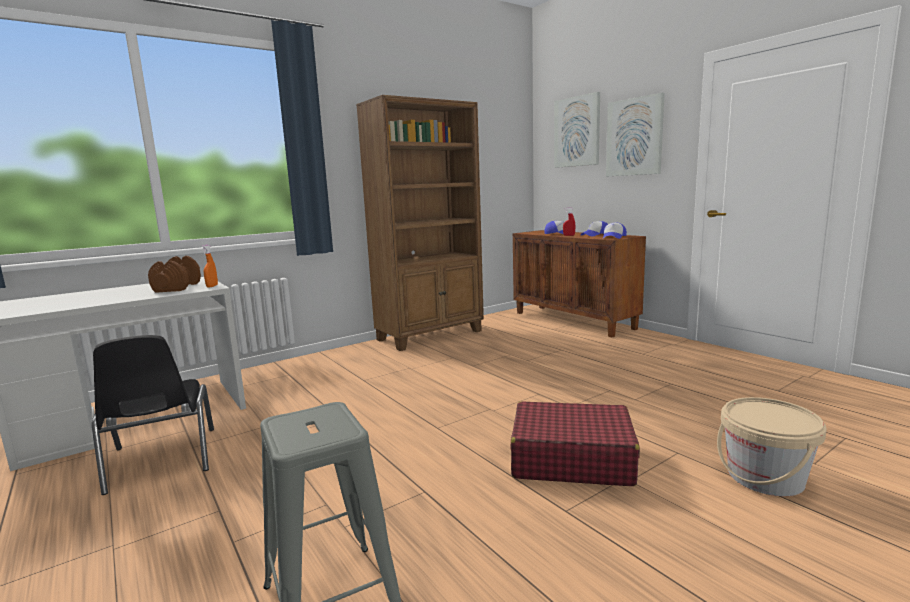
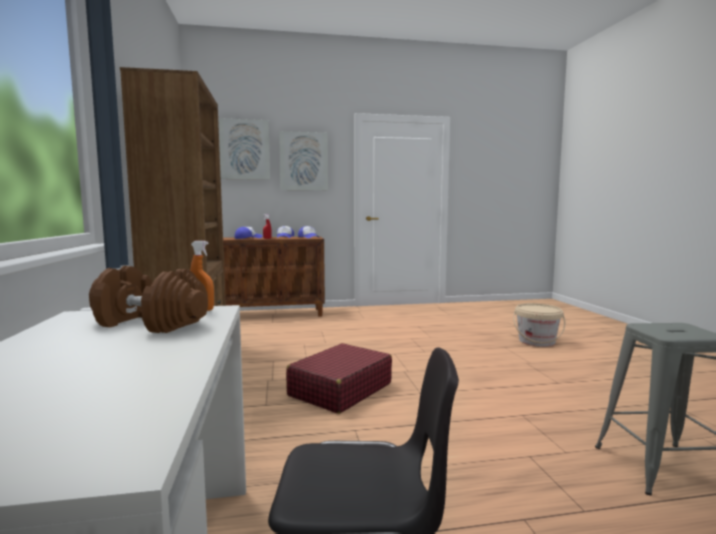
camera: 65 degrees left, 5 degrees down
red suitcase [511,401,640,486] -> red suitcase moved to [286,343,392,414]

